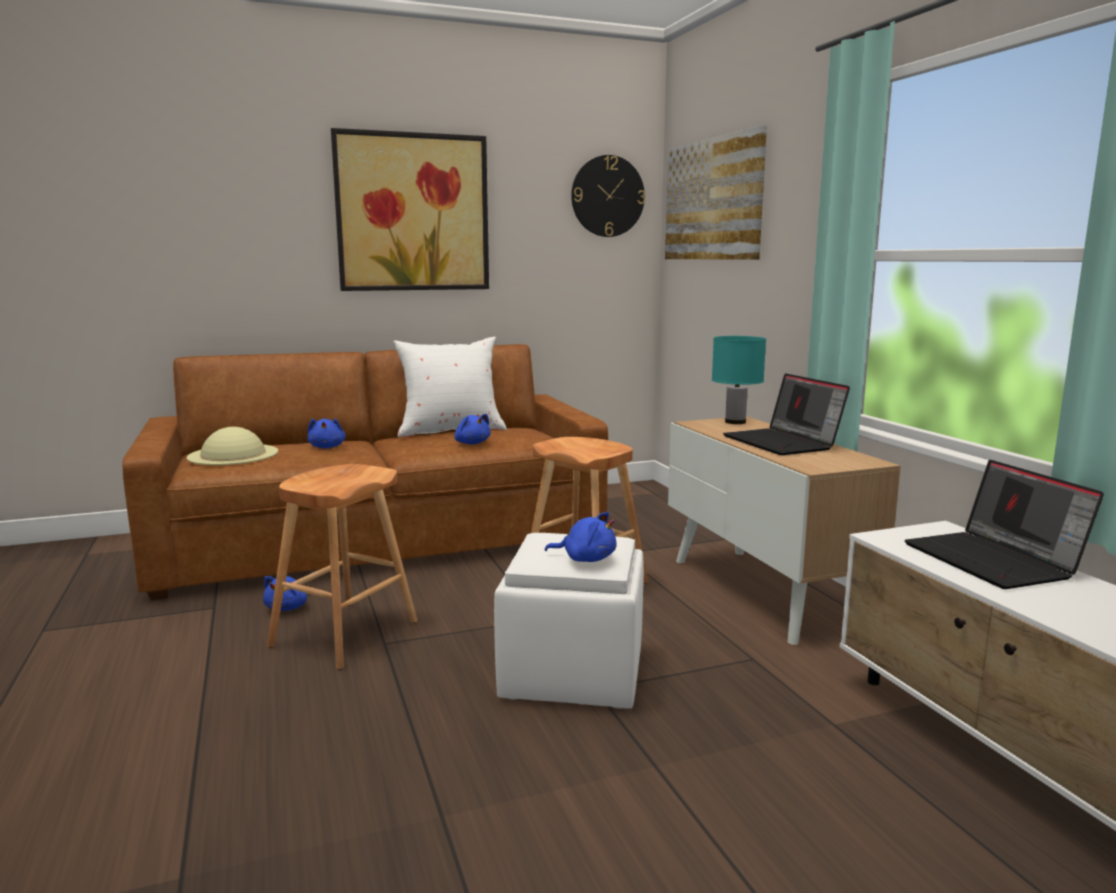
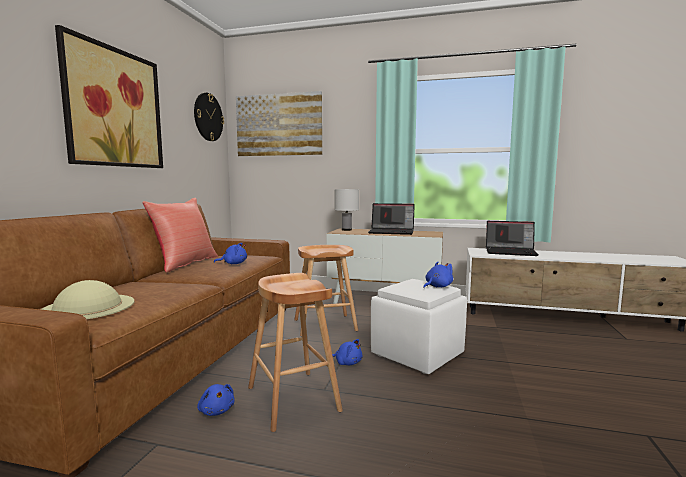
camera: 55 degrees left, 5 degrees down
blue plush toy [307,419,345,448] -> blue plush toy moved to [332,339,362,365]
white pillow [393,337,507,437] -> red pillow [142,198,218,272]
turquoise table lamp [712,336,766,424] -> white table lamp [334,189,359,231]

